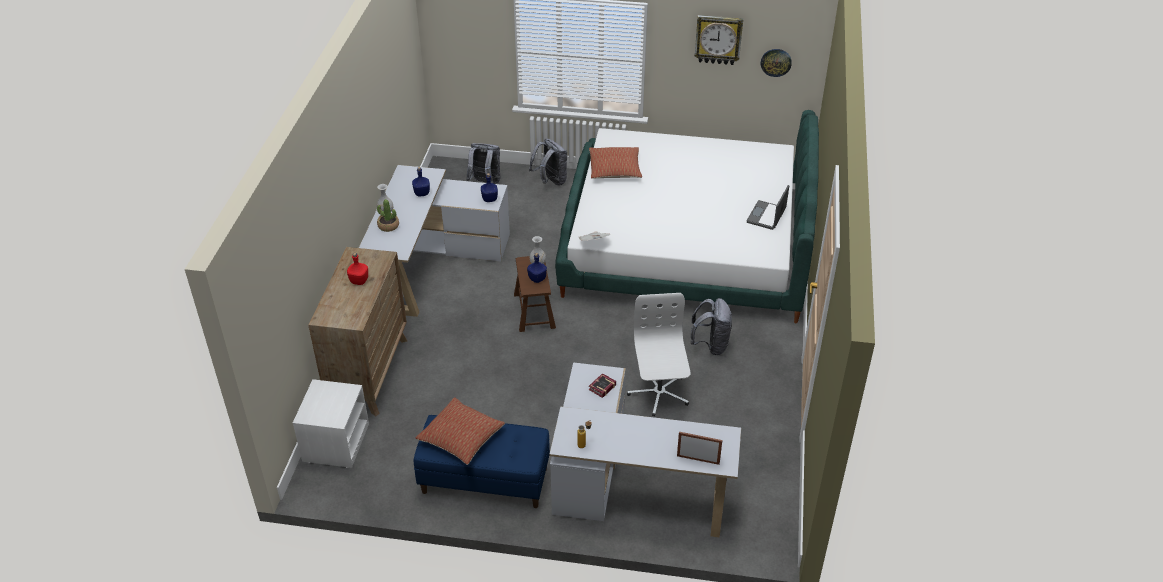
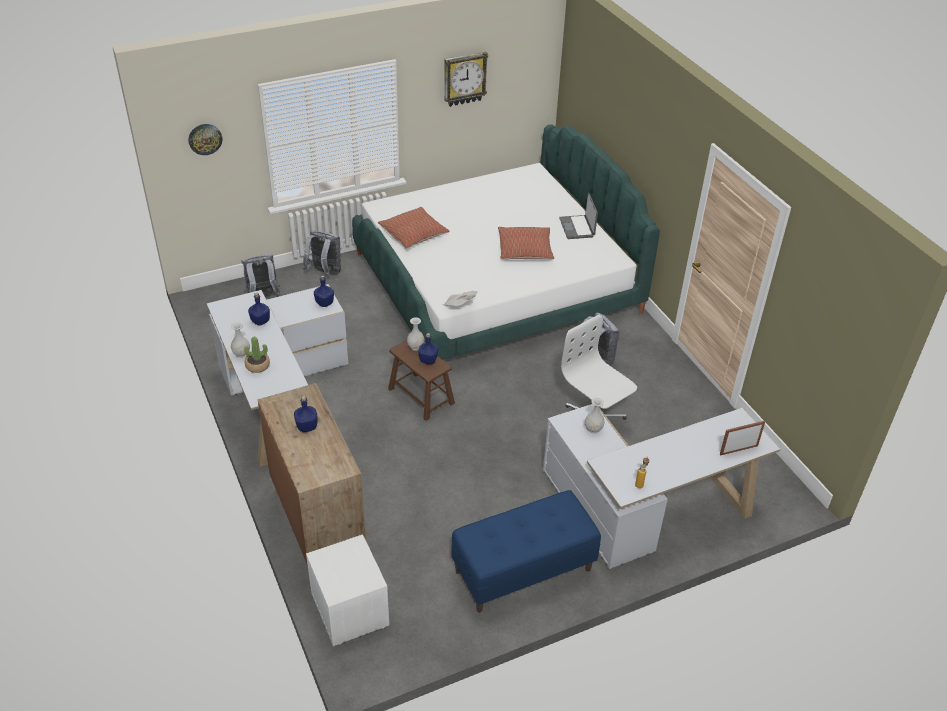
camera: 35 degrees left, 0 degrees up
red bottle [347,253,368,285] -> blue bottle [294,396,318,432]
pillow [416,397,505,465] -> pillow moved to [498,227,554,260]
book [589,373,616,398] -> white vase [585,398,605,433]
wall clock [761,49,792,77] -> wall clock moved to [188,124,222,155]

